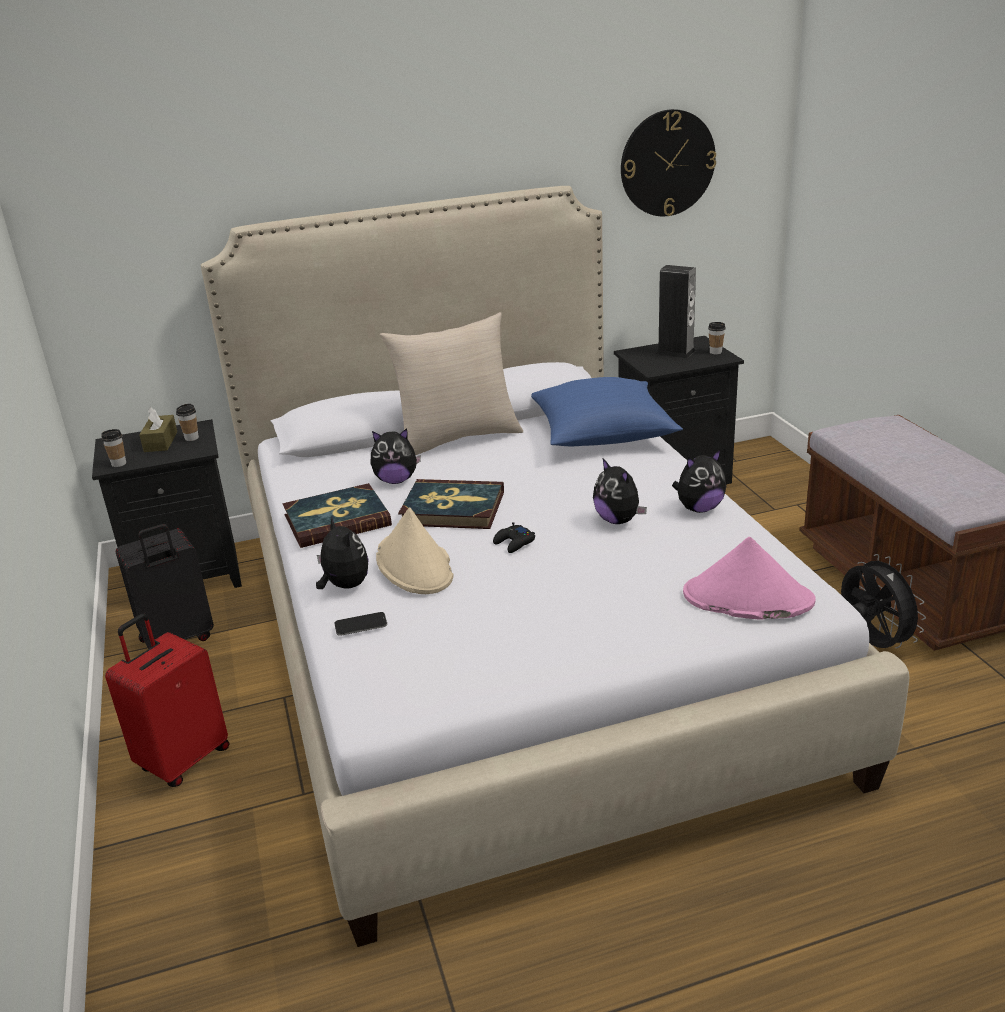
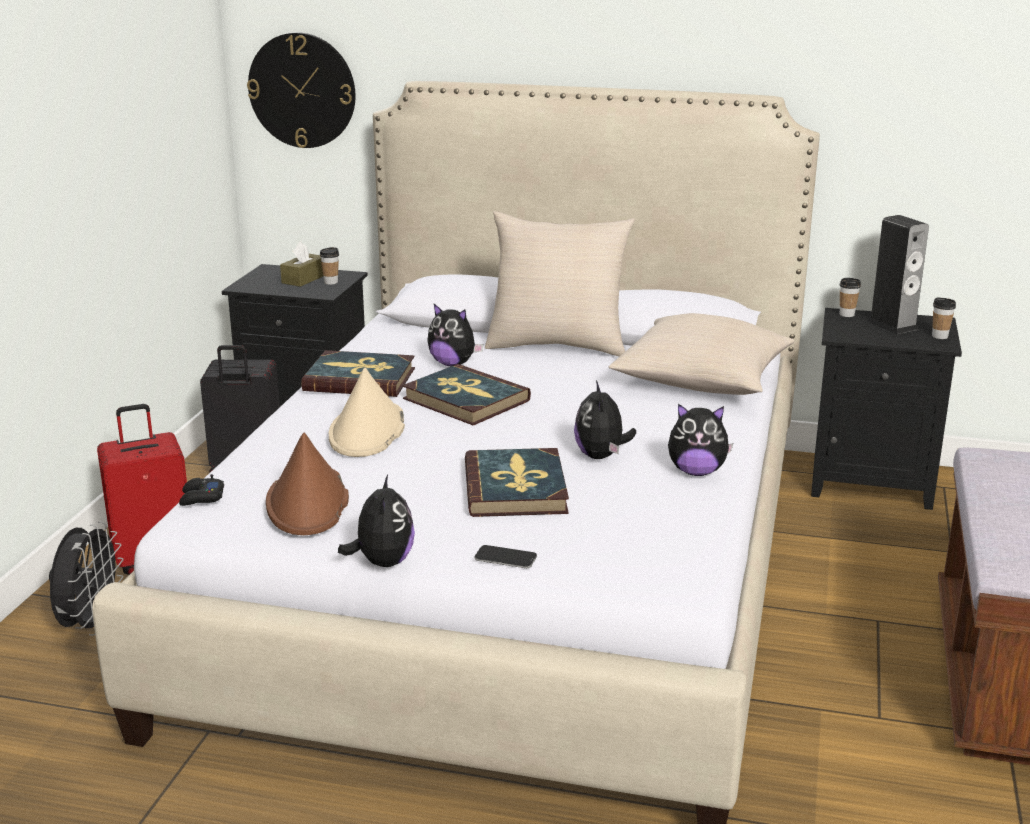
camera: 30 degrees right, 5 degrees down
cup [101,429,126,467] -> cup moved to [840,278,861,317]
plush toy [316,517,368,589] -> plush toy moved to [338,475,415,567]
phone [335,612,387,636] -> phone moved to [475,545,537,568]
black game controller [493,522,535,553] -> black game controller moved to [179,474,224,506]
blue pillow [531,377,683,446] -> beige pillow [608,313,795,395]
wall clock [621,109,716,216] -> wall clock moved to [247,32,355,148]
pink hat [683,537,816,619] -> none
black fan [841,554,926,648] -> black fan moved to [49,521,124,636]
none -> brown hat [266,432,349,535]
none -> book [465,448,569,517]

